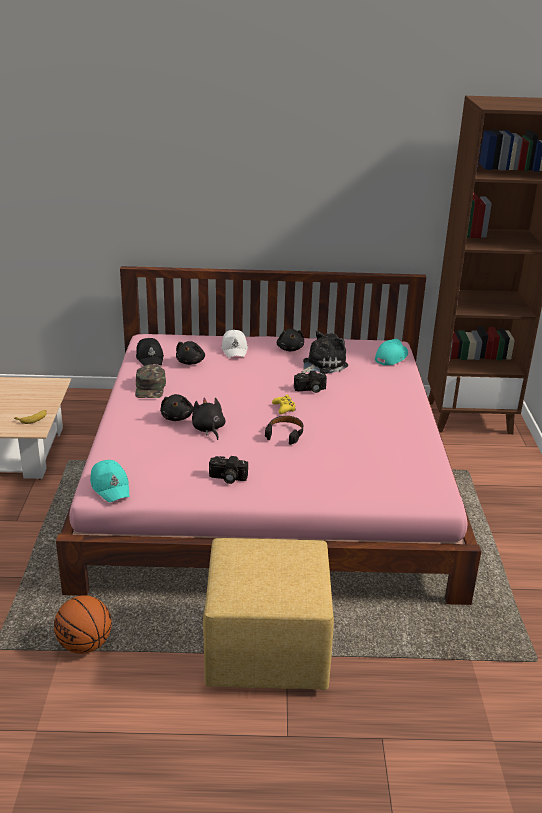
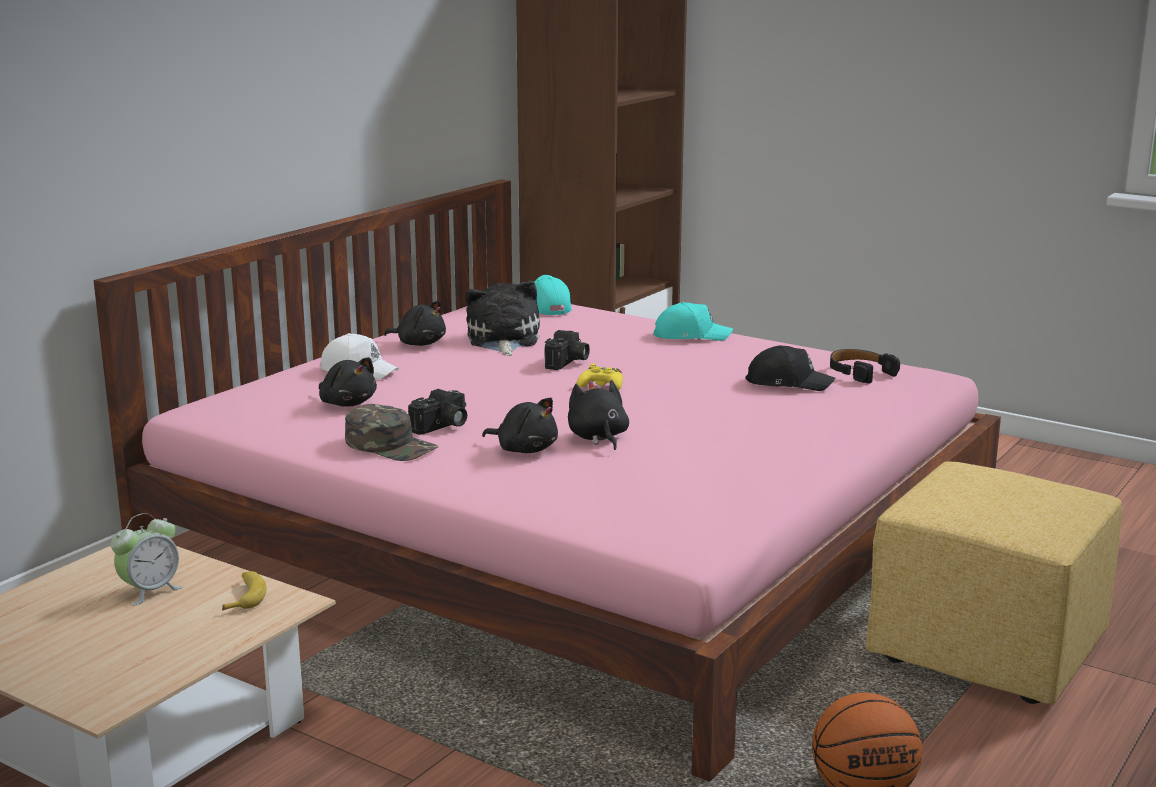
camera: 55 degrees left, 10 degrees down
turquoise cap [90,460,129,502] -> turquoise cap moved to [653,302,733,341]
black cap [136,338,164,366] -> black cap moved to [746,345,835,391]
black plush toy [192,398,226,440] -> black plush toy turned 60 degrees clockwise [568,380,629,450]
camera [209,456,248,484] -> camera moved to [408,389,467,435]
black headphones [265,416,303,445] -> black headphones moved to [830,349,900,384]
none -> alarm clock [111,513,183,606]

